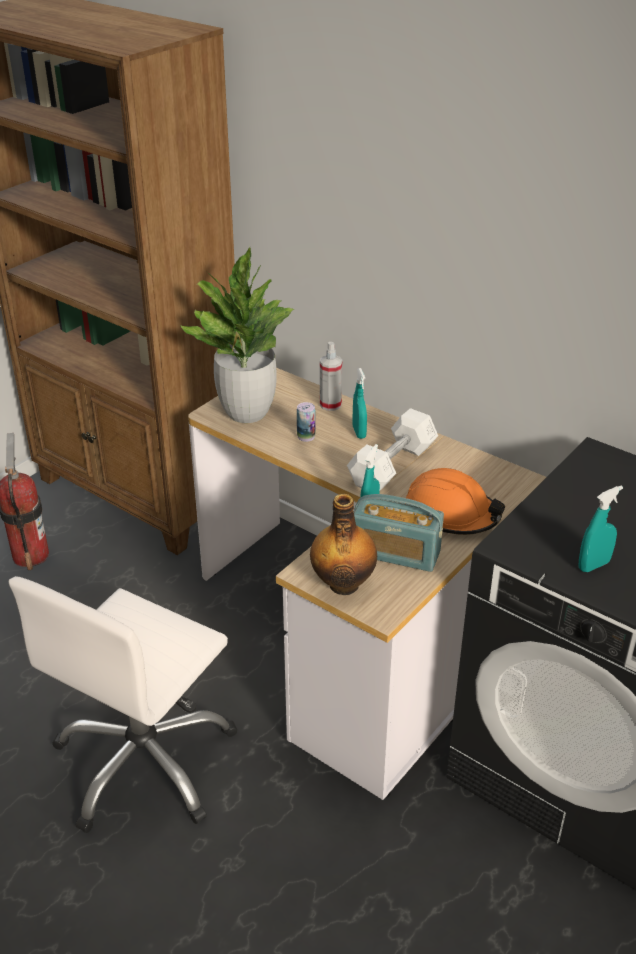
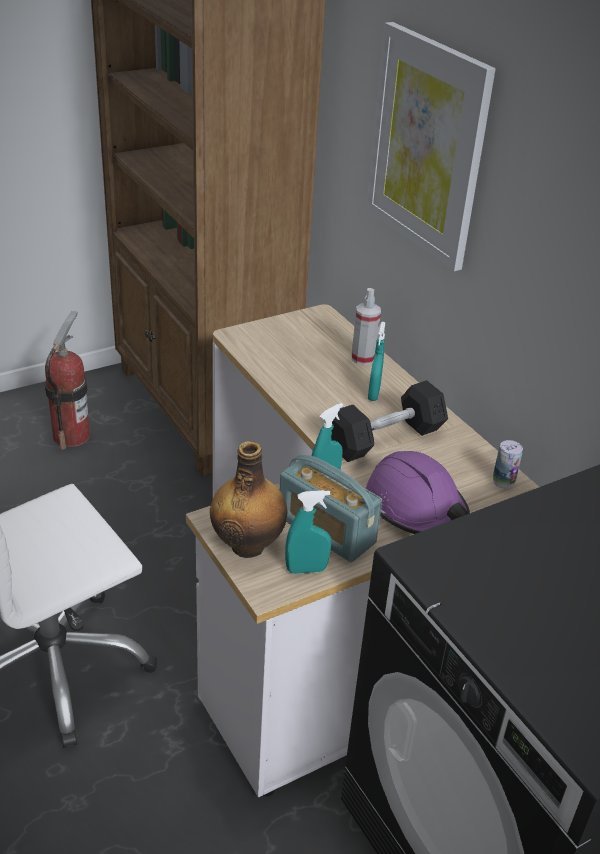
camera: 20 degrees right, 0 degrees up
potted plant [180,247,295,423] -> none
can [297,402,315,442] -> can moved to [493,440,523,489]
white dumbbell [347,408,438,490] -> black dumbbell [331,380,448,462]
orange hard hat [406,468,505,535] -> purple hard hat [366,451,470,534]
turquoise spray bottle [579,486,623,572] -> turquoise spray bottle moved to [285,490,331,574]
none -> picture [366,22,496,271]

